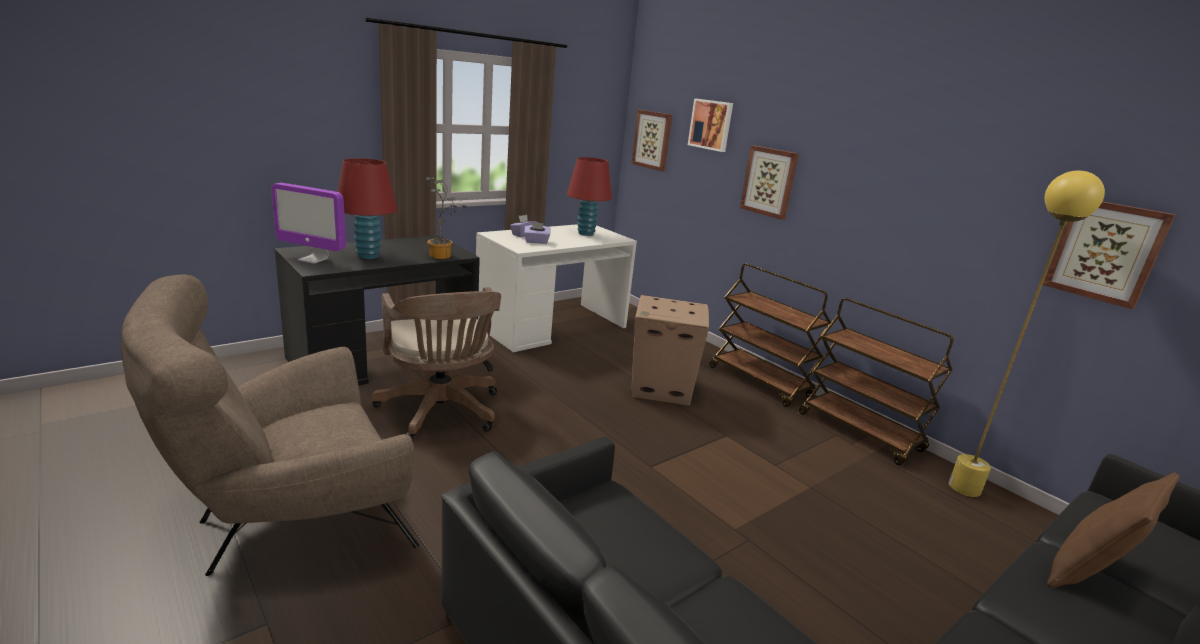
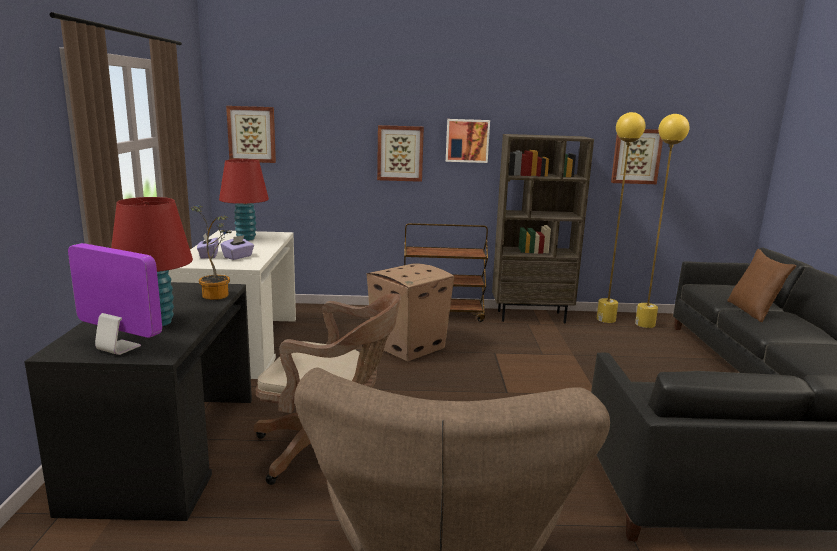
camera: 50 degrees left, 5 degrees down
monitor [271,183,346,264] -> monitor turned 120 degrees counterclockwise [68,243,162,355]
picture [688,98,733,152] -> picture moved to [446,119,490,163]
brown cart [799,298,953,466] -> brown bookcase [492,134,594,323]
none -> yellow floor lamp [635,114,689,328]

